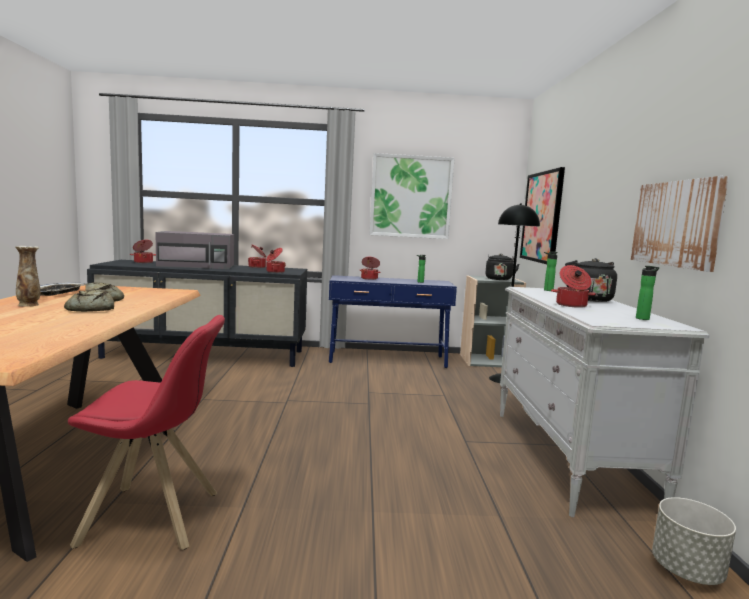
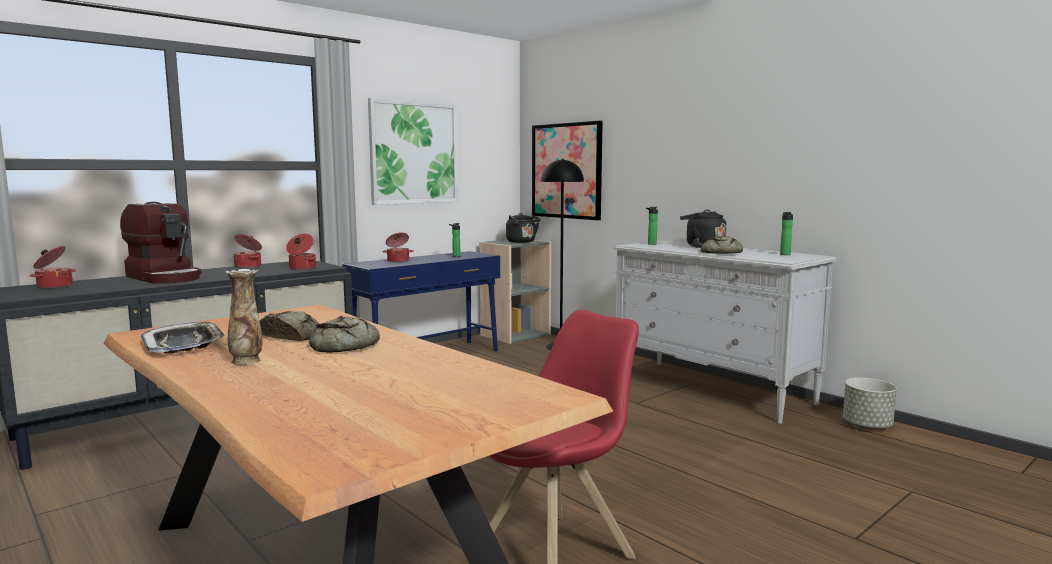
camera: 40 degrees left, 0 degrees up
grey microwave [155,231,234,269] -> coffee machine [120,202,202,284]
cooking pot [551,265,596,308] -> bread [701,236,743,254]
picture [631,176,729,272] -> none

